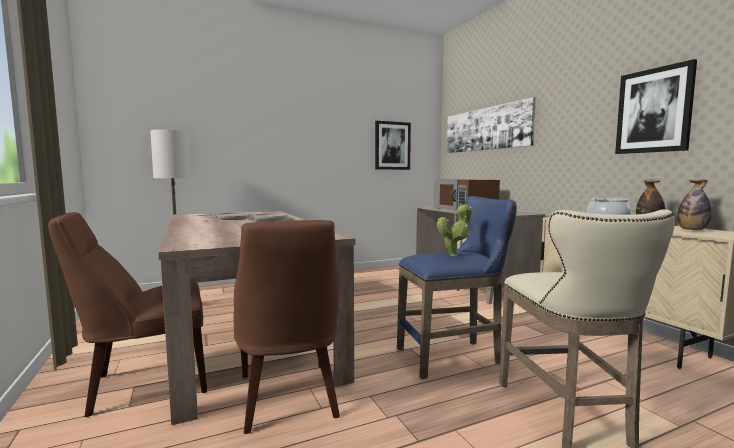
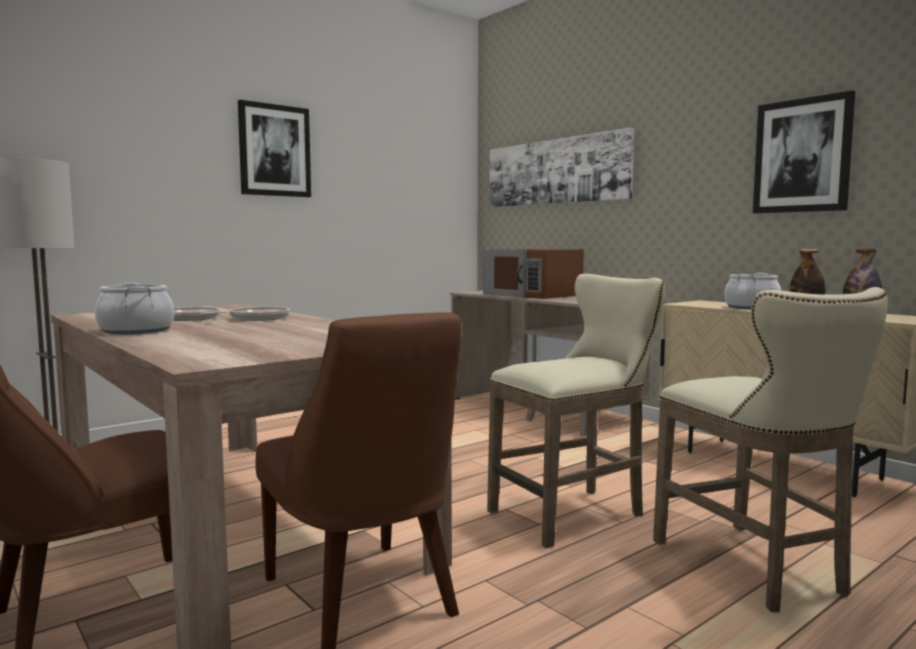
camera: 15 degrees left, 0 degrees up
picture [375,121,411,170] -> picture moved to [238,100,311,197]
blue stool [397,196,517,379] -> beige stool [487,274,665,548]
potted plant [437,204,472,256] -> none
none -> cooking pot [95,282,174,335]

